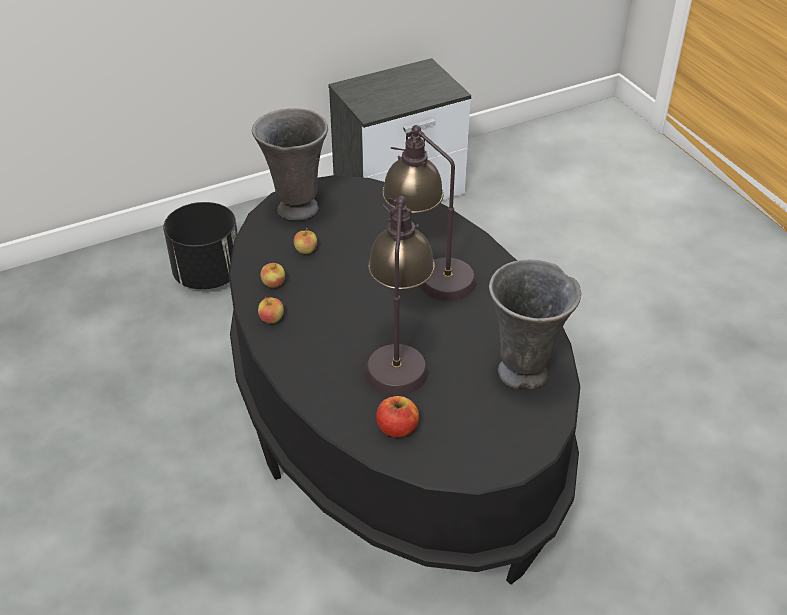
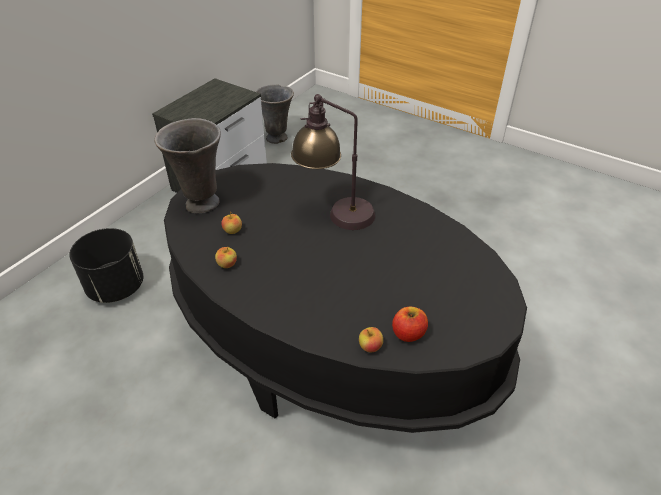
camera: 30 degrees left, 0 degrees up
apple [258,297,284,323] -> apple moved to [359,327,383,352]
table lamp [365,196,435,395] -> none
grey vase [489,260,581,389] -> grey vase moved to [256,84,294,144]

